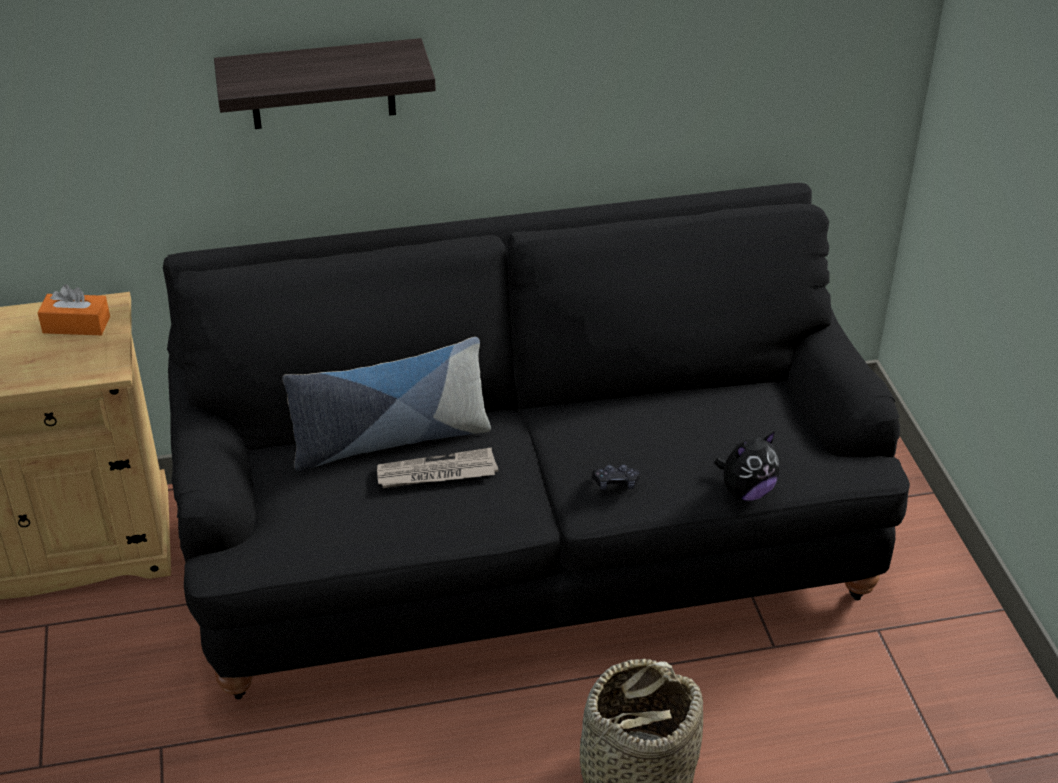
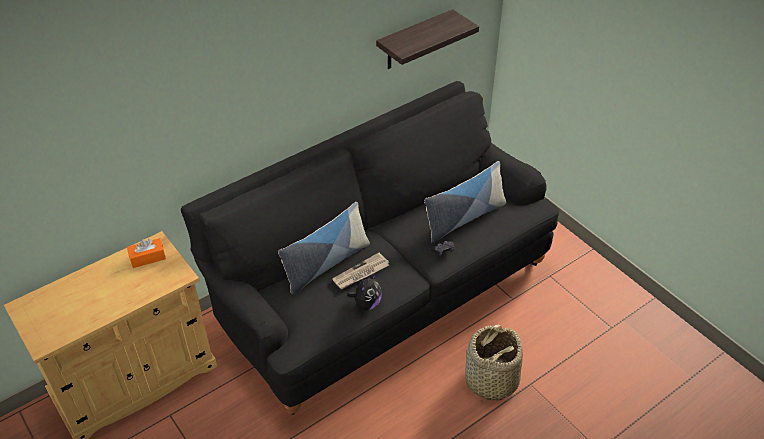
camera: 25 degrees left, 5 degrees up
shelf [214,38,436,129] -> shelf moved to [376,9,479,69]
plush toy [714,431,780,501] -> plush toy moved to [347,274,382,310]
none -> pillow [424,161,506,243]

